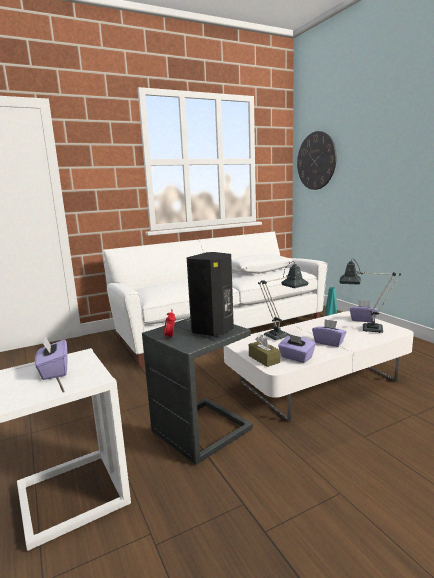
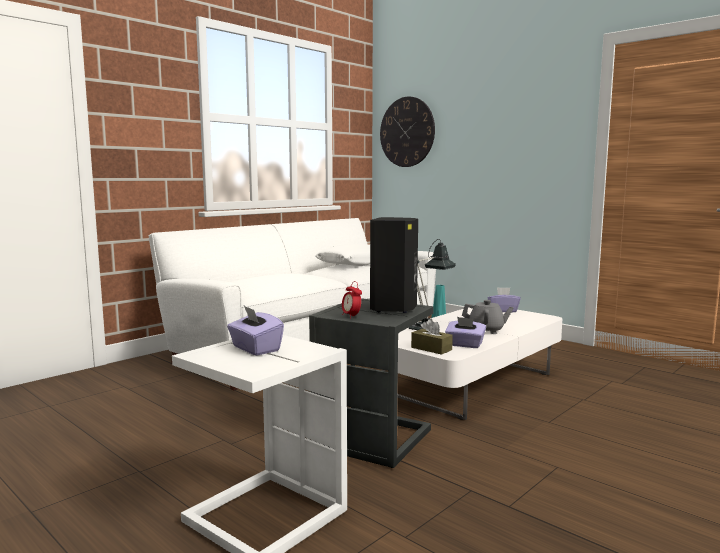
camera: 20 degrees left, 5 degrees down
purple tissue box [312,319,346,347] -> grey teapot [462,300,513,334]
table lamp [340,259,401,333] -> none

